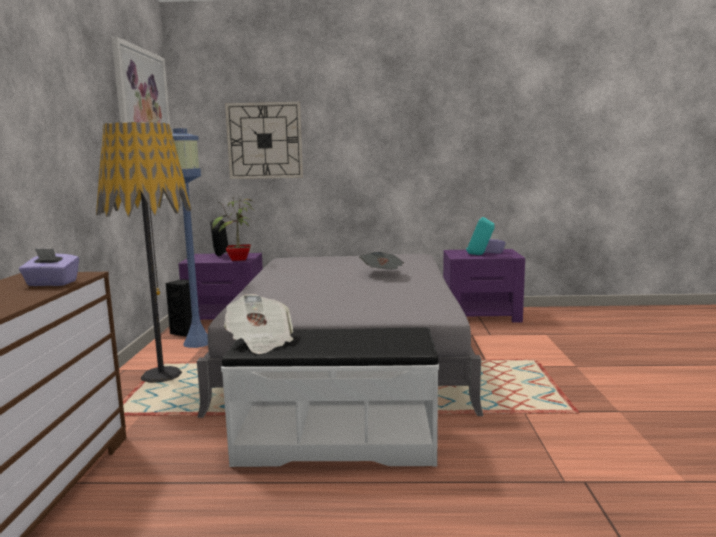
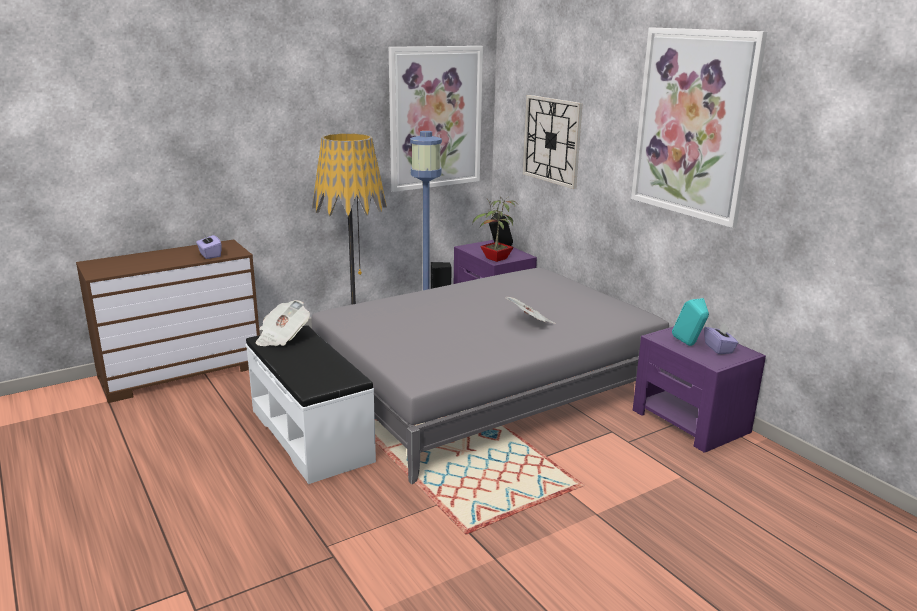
camera: 55 degrees right, 10 degrees up
none -> picture [631,28,767,228]

